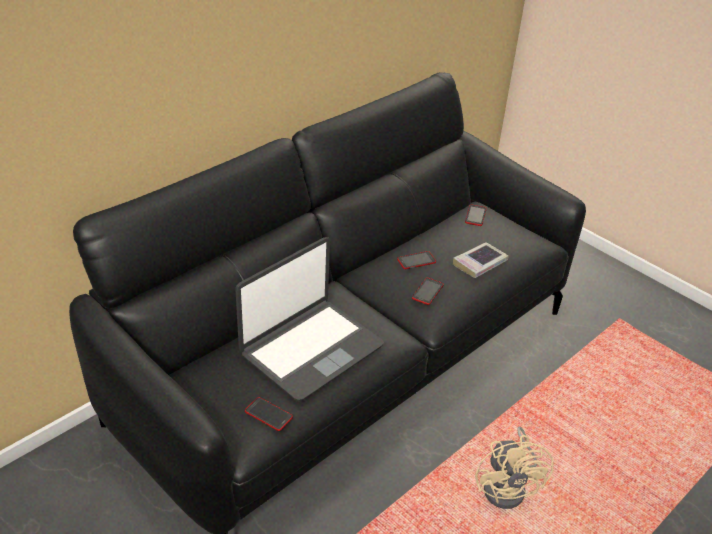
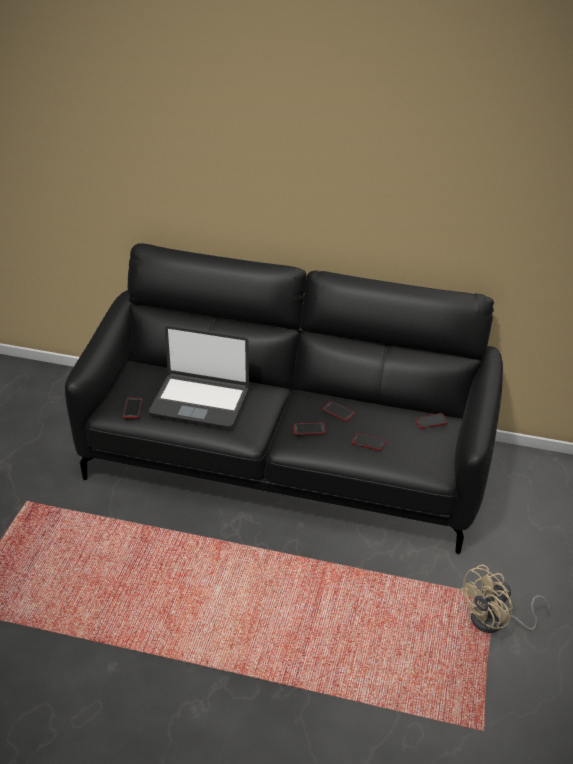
camera: 60 degrees right, 0 degrees up
book [453,242,508,278] -> phone [352,433,386,451]
beige fan [475,427,554,509] -> beige fan moved to [458,565,550,633]

